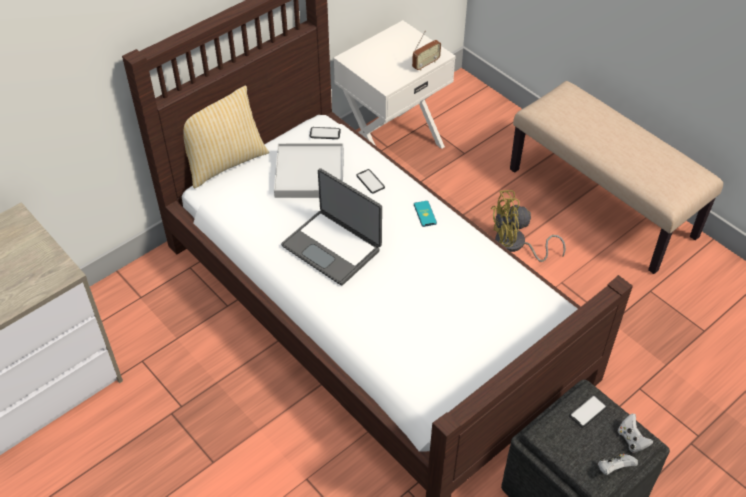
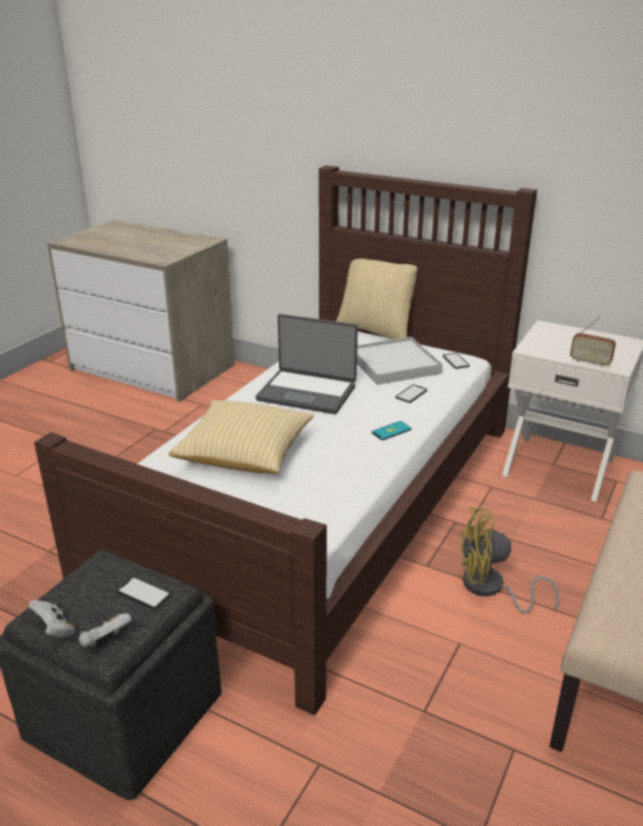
camera: 70 degrees right, 20 degrees down
laptop [281,168,382,285] -> laptop turned 90 degrees counterclockwise [256,314,358,414]
yellow fan [491,190,566,262] -> yellow fan turned 60 degrees counterclockwise [459,507,559,613]
none -> pillow [169,400,313,474]

